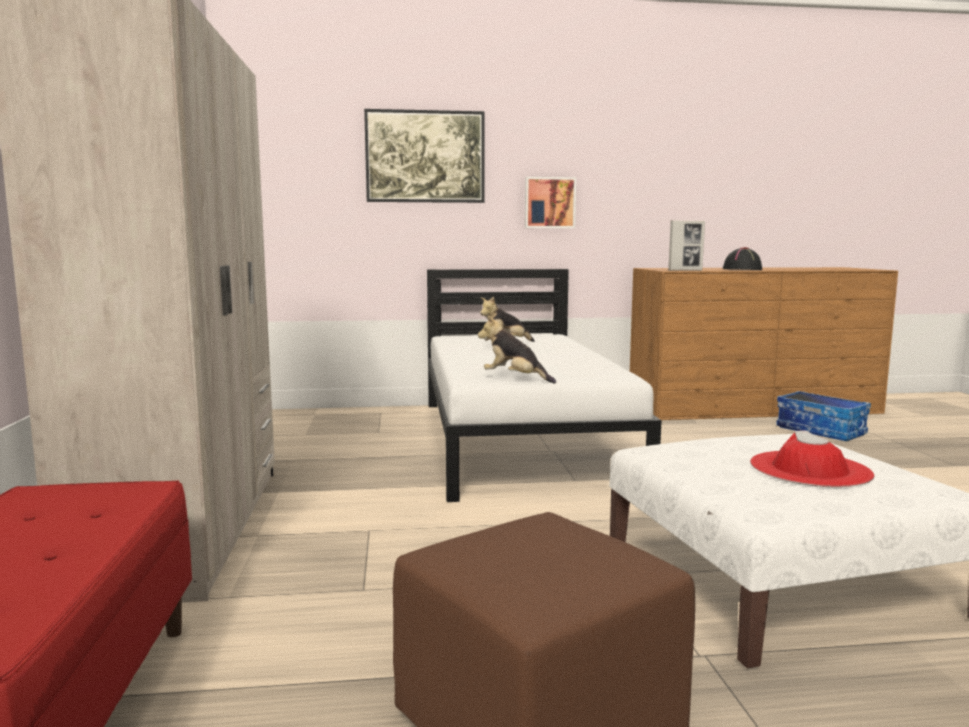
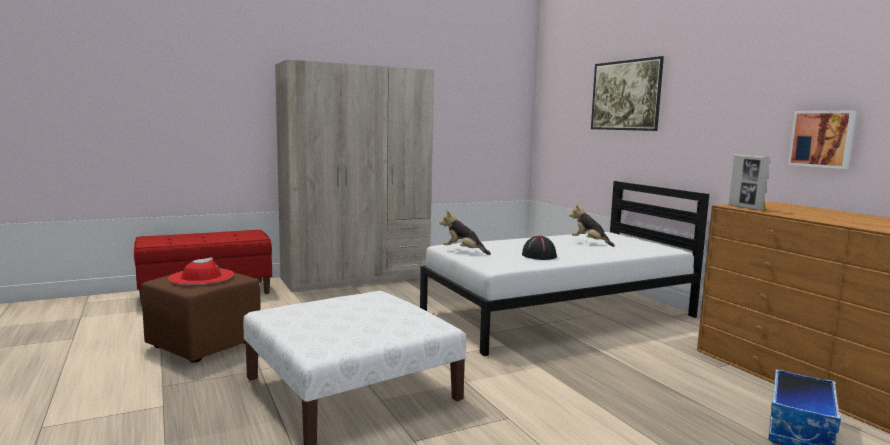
camera: 70 degrees right, 0 degrees up
plush toy [478,316,556,384] -> plush toy turned 75 degrees counterclockwise [440,210,491,255]
picture [525,177,576,228] -> picture moved to [788,111,857,169]
black hat [723,247,762,270] -> black hat moved to [522,236,557,260]
red hat [750,430,874,487] -> red hat moved to [168,257,234,285]

